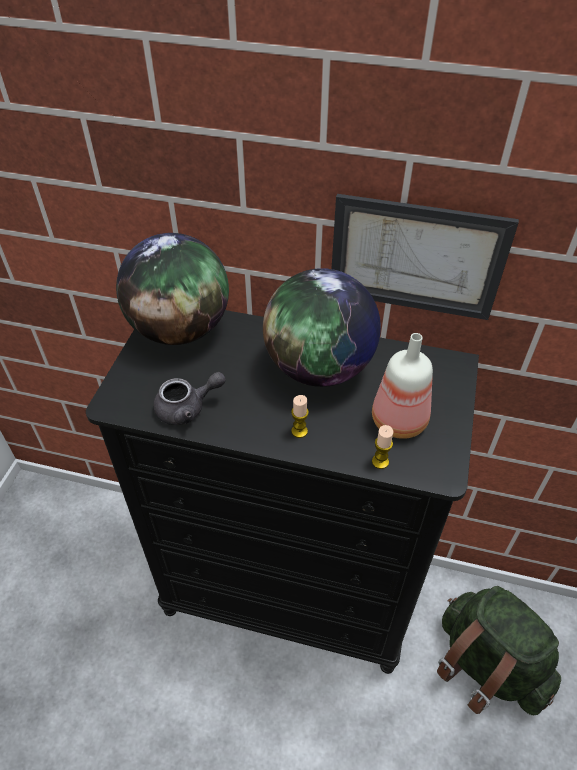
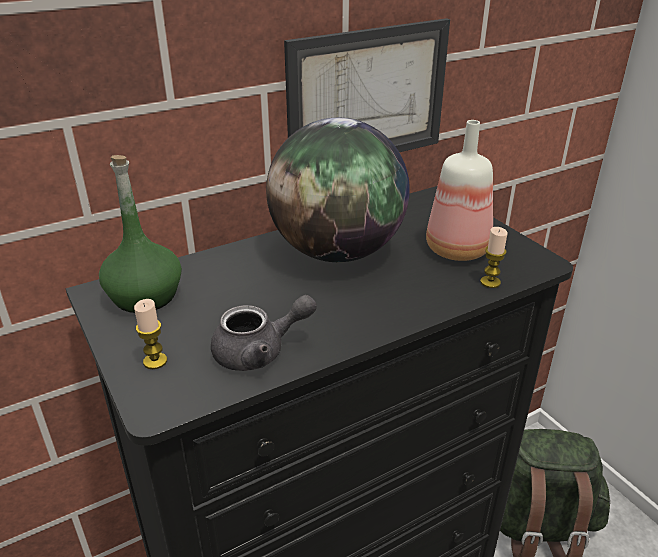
camera: 45 degrees left, 15 degrees down
globe [116,233,229,345] -> green bottle [99,155,182,313]
grey teapot [153,372,226,425] -> grey teapot turned 45 degrees clockwise [211,295,317,371]
candle [291,395,309,438] -> candle moved to [134,299,167,369]

